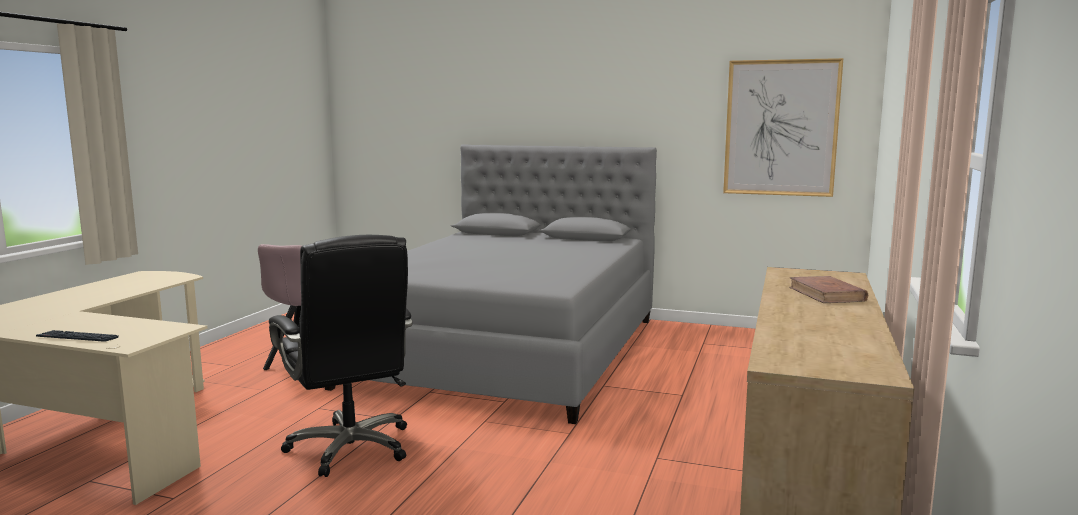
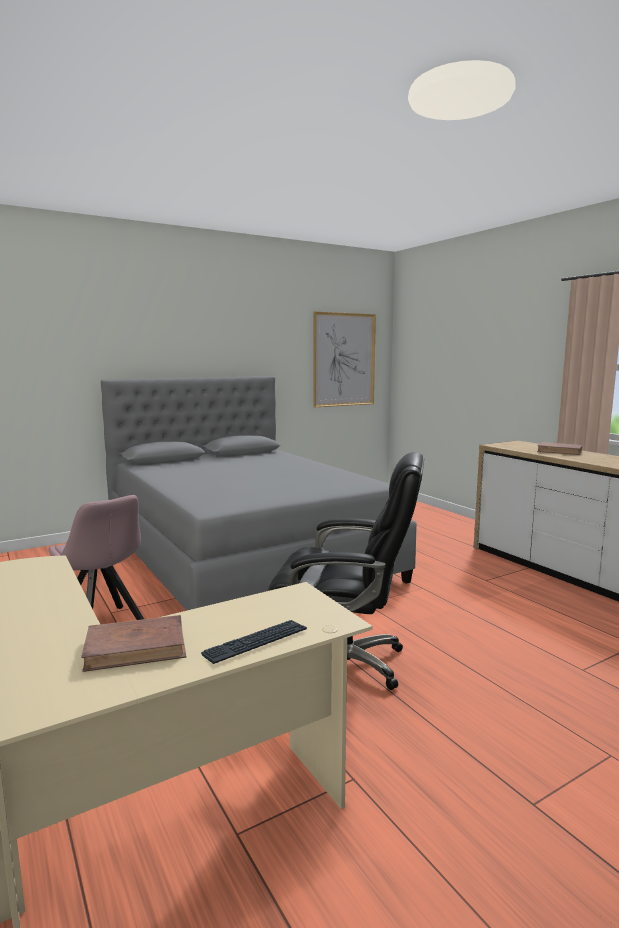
camera: 50 degrees left, 0 degrees up
none -> brown book [81,615,186,672]

